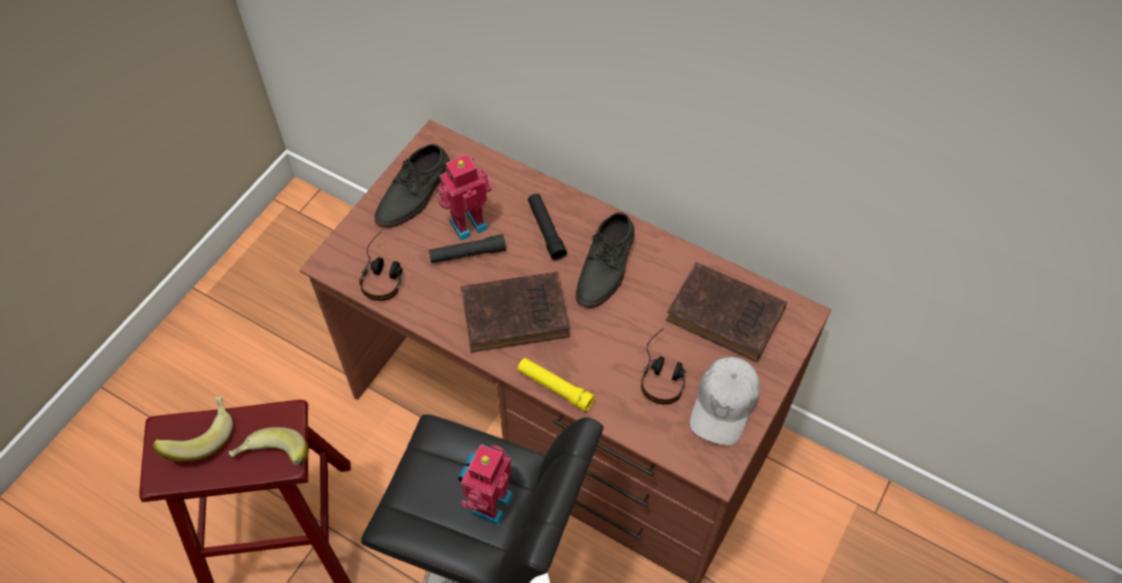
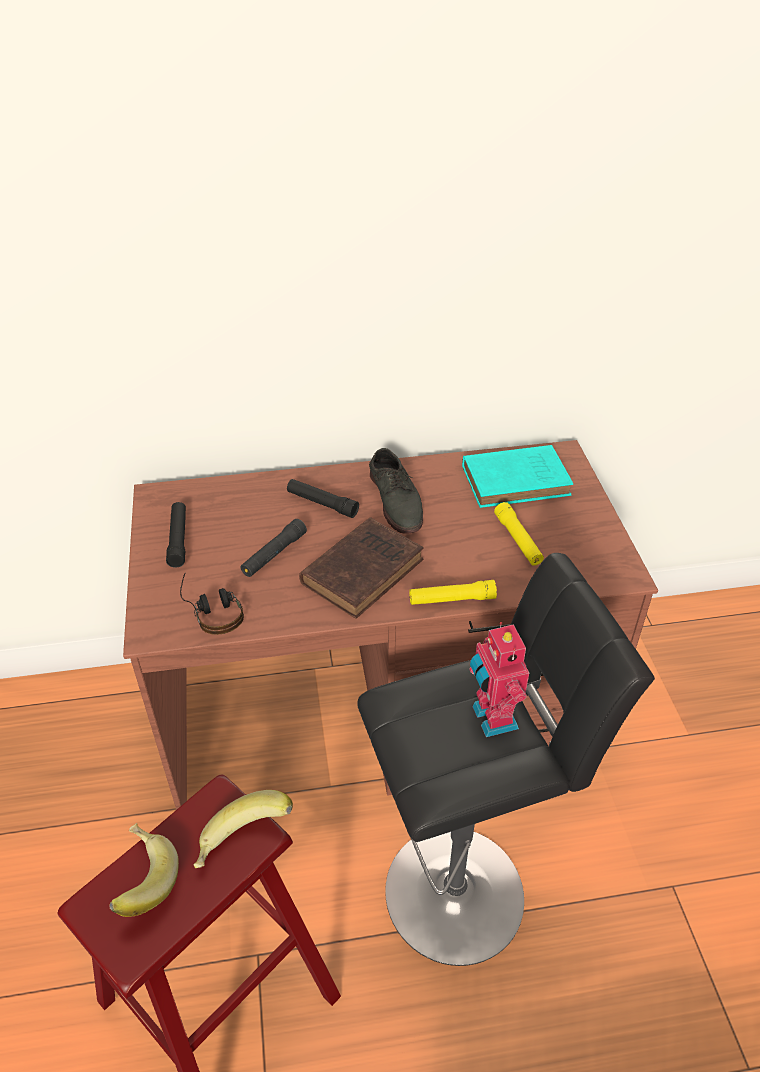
camera: 40 degrees left, 15 degrees down
grey shoe [374,144,450,228] -> black flashlight [166,502,186,568]
toy robot [438,154,491,241] -> none
headphones [641,328,687,405] -> yellow flashlight [494,502,544,566]
brown book [666,262,787,362] -> turquoise book [462,445,573,508]
white cap [690,357,760,446] -> none

